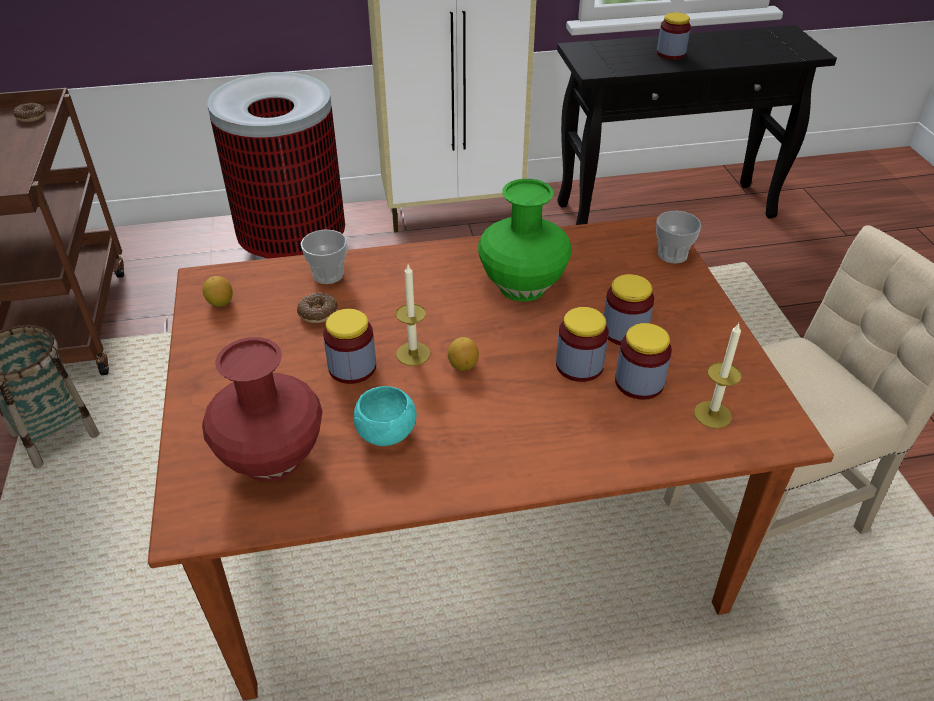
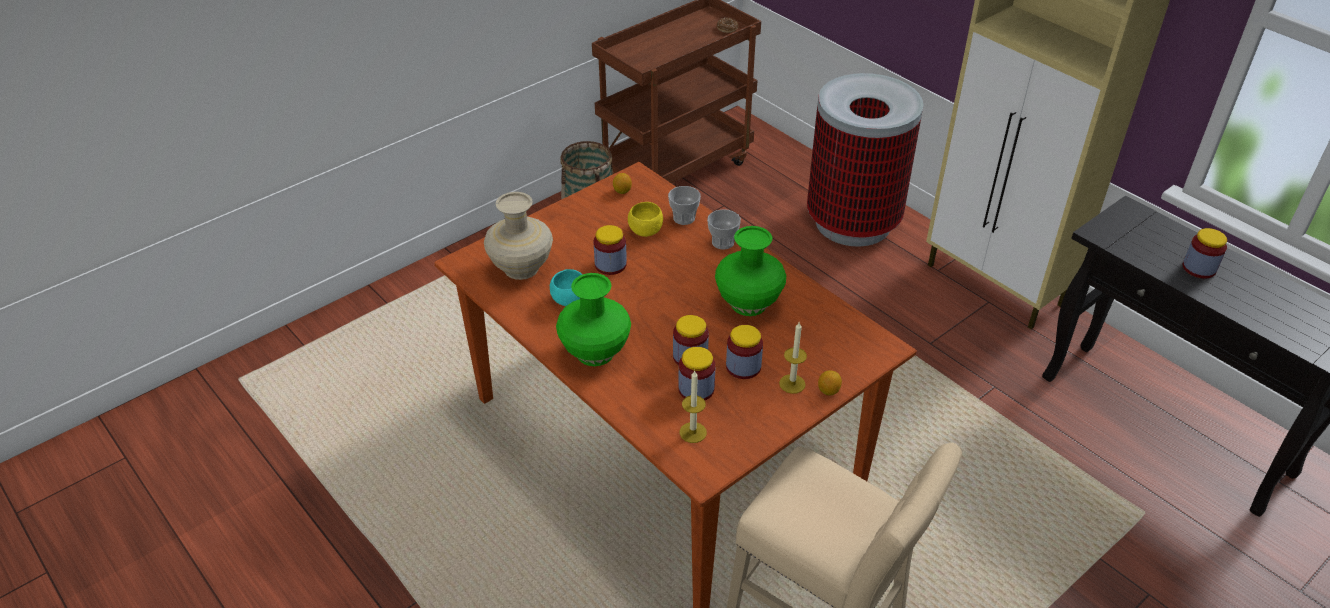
camera: 60 degrees right, 0 degrees up
red vase [202,337,323,482] -> beige vase [484,192,553,280]
donut [297,293,338,323] -> yellow bowl [628,202,663,237]
candle [396,265,431,366] -> candle moved to [779,322,807,394]
lemon [448,337,479,371] -> lemon moved to [818,370,842,395]
cup [656,211,702,264] -> cup moved to [707,209,741,250]
none -> green vase [556,273,631,366]

